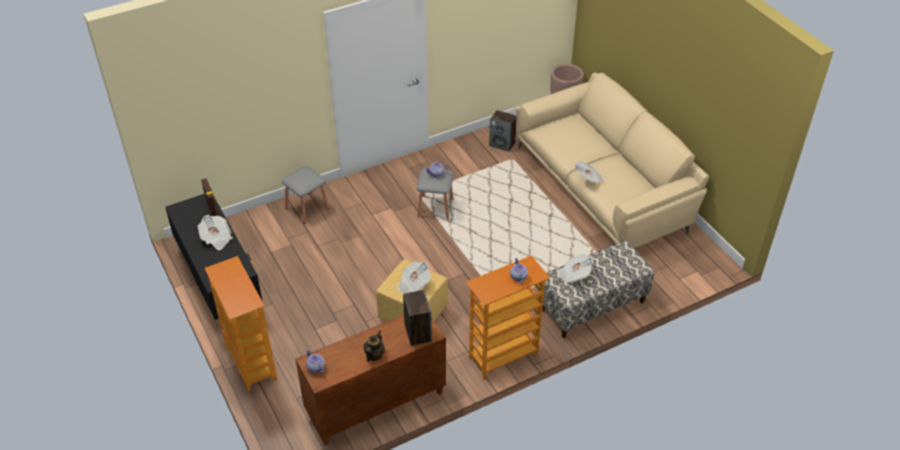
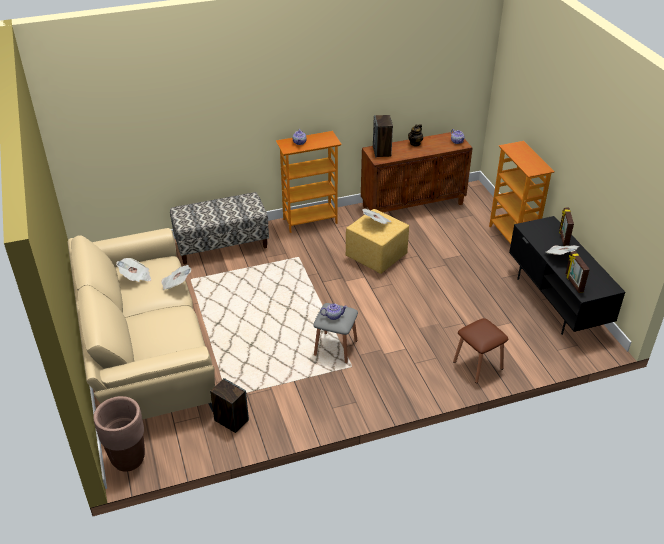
camera: 170 degrees left, 5 degrees down
grey stool [282,166,329,224] -> brown stool [453,318,508,383]
newspaper [557,254,594,284] -> newspaper moved to [116,258,151,282]
none -> picture frame [559,207,574,246]

